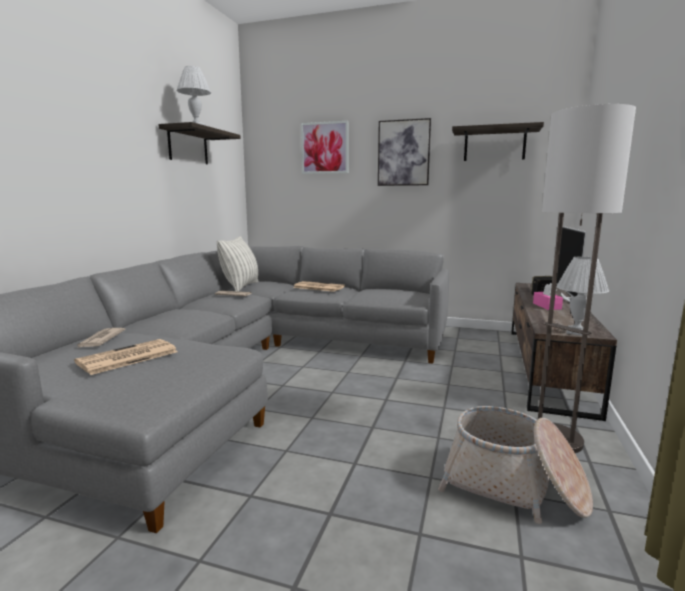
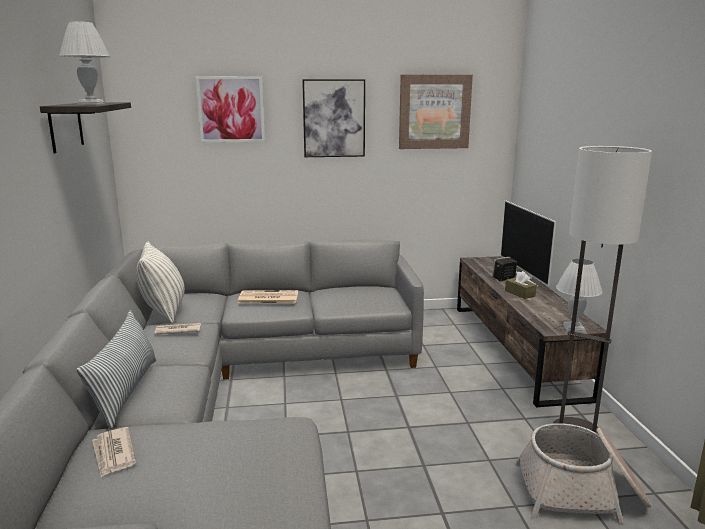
camera: 25 degrees left, 5 degrees up
newspaper [74,339,178,375] -> none
shelf [452,122,544,161] -> picture [399,75,473,149]
pink tissue box [533,283,563,310] -> brown tissue box [505,271,537,299]
none -> pillow [77,310,156,429]

